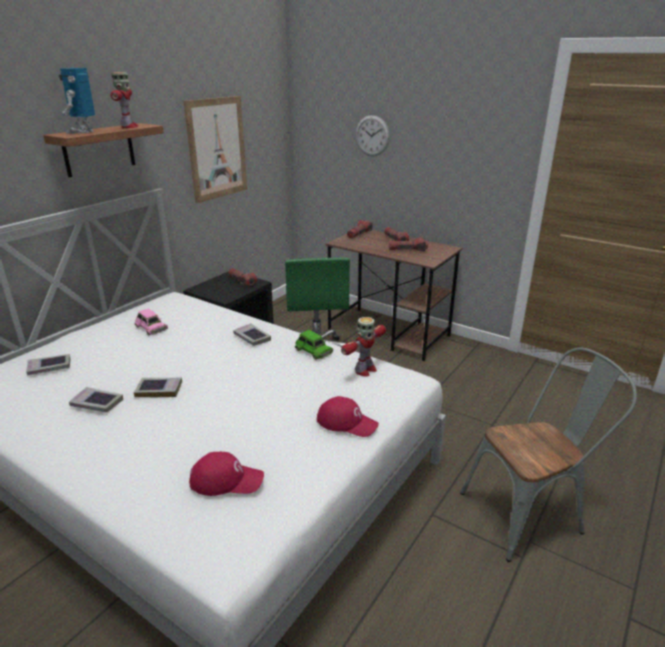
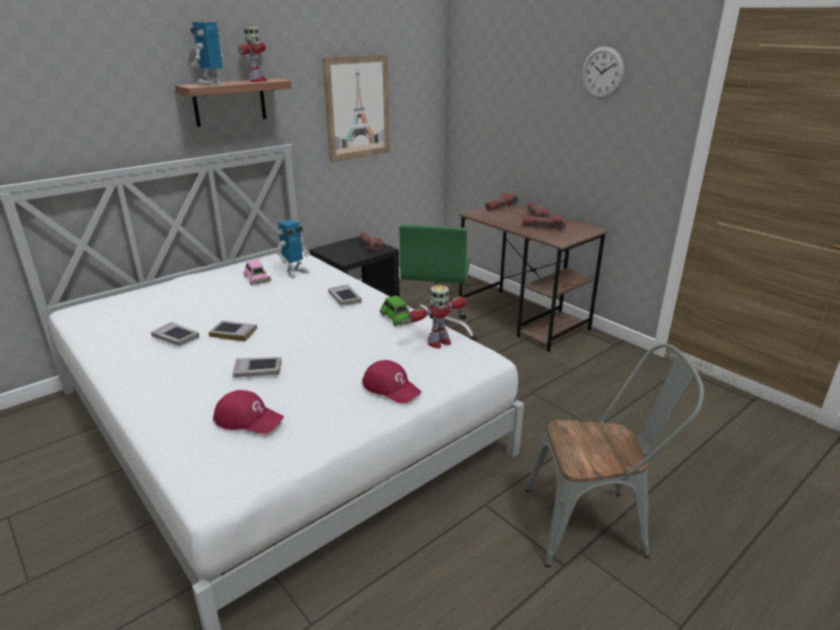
camera: 15 degrees right, 0 degrees up
book [26,354,71,376] -> book moved to [233,357,282,378]
wall clock [356,115,390,156] -> wall clock moved to [582,46,625,99]
none -> toy robot [277,219,310,278]

